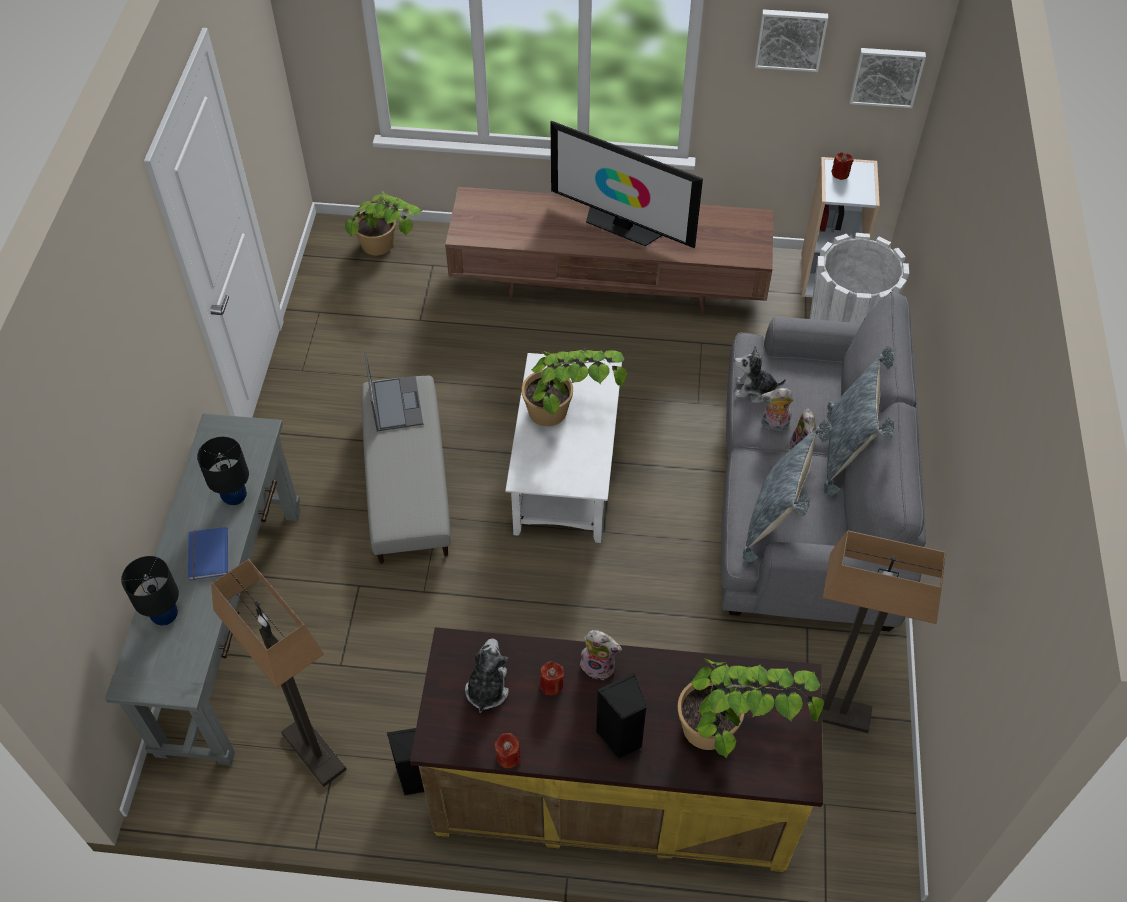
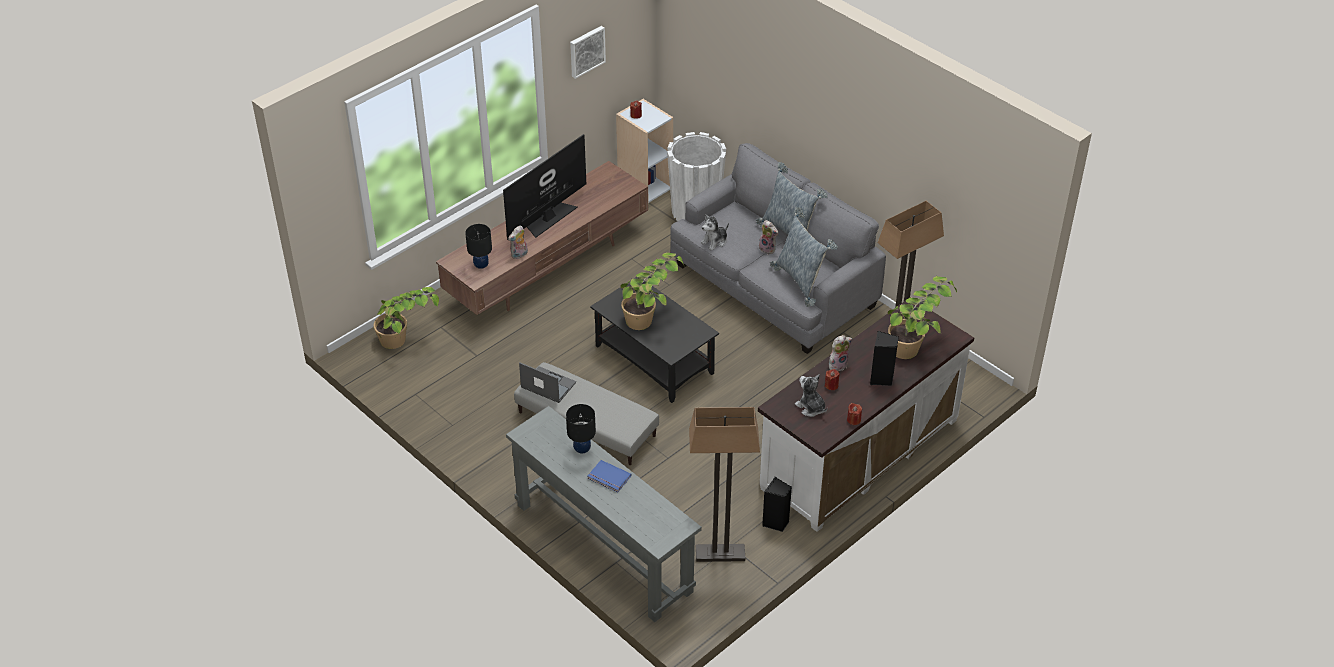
camera: 50 degrees left, 10 degrees down
black table lamp [121,556,179,626] -> black table lamp moved to [465,224,492,269]
yellow cabinet [410,627,823,872] -> white cabinet [758,301,974,532]
white coffee table [505,353,622,543] -> black coffee table [590,277,719,403]
television [551,121,703,248] -> television turned 150 degrees clockwise [503,134,586,240]
plush toy [761,388,794,431] -> plush toy moved to [508,225,528,259]
picture [850,48,926,108] -> none

